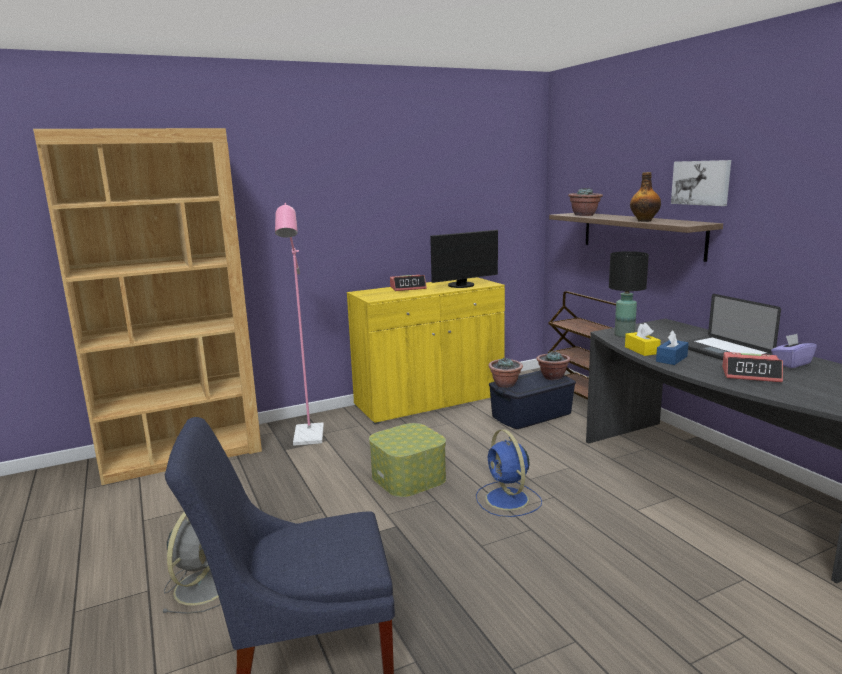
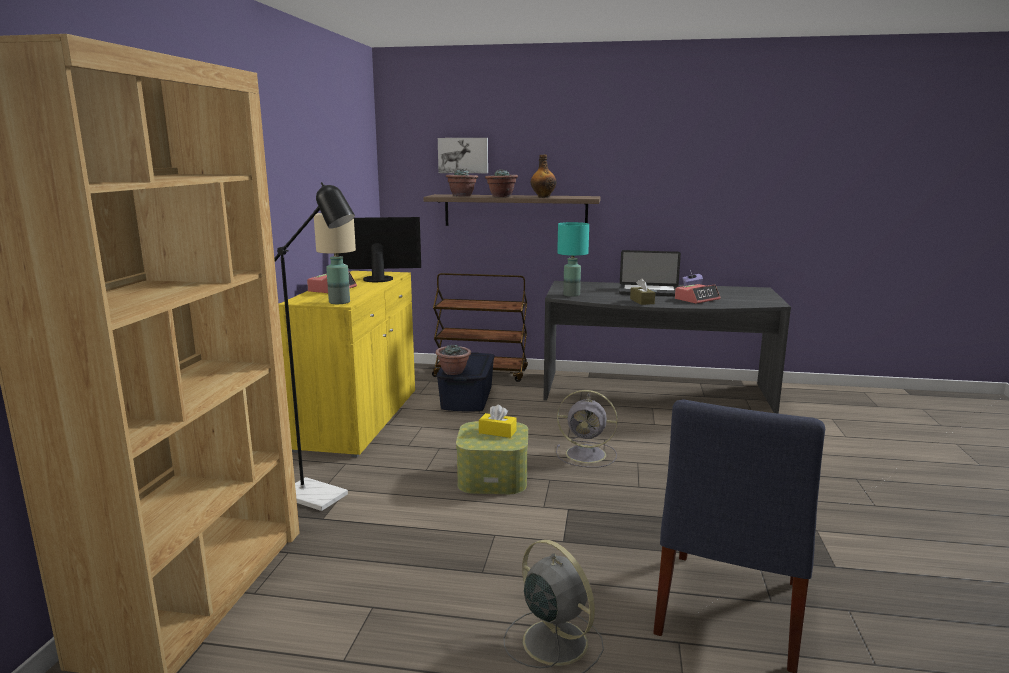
camera: 55 degrees left, 0 degrees up
pink floor lamp [275,203,324,446] -> black floor lamp [274,182,355,511]
monitor [430,230,498,288] -> monitor turned 105 degrees counterclockwise [338,217,421,282]
blue fan [476,429,542,517] -> grey fan [556,390,618,468]
potted plant [536,351,570,380] -> potted plant moved to [485,169,518,197]
black table lamp [609,251,649,337] -> turquoise table lamp [557,222,589,297]
yellow tissue box [625,323,661,356] -> yellow tissue box moved to [479,405,516,438]
blue tissue box [656,330,689,365] -> brown tissue box [630,278,655,305]
picture [671,160,731,206] -> picture moved to [438,138,488,173]
none -> beige table lamp [314,213,356,304]

